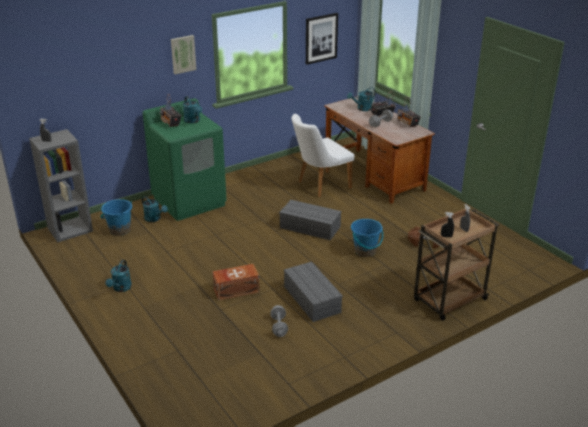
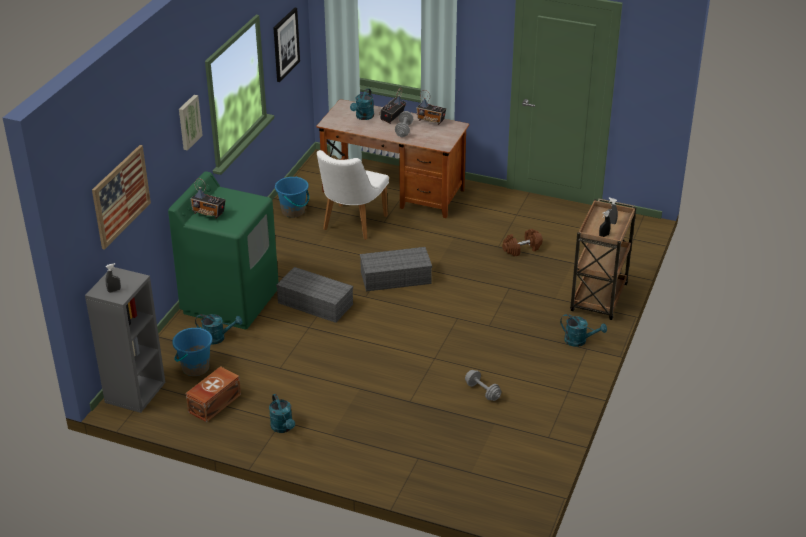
camera: 35 degrees left, 5 degrees up
turquoise watering can [183,96,202,123] -> turquoise watering can moved to [560,314,607,347]
brown storage box [212,264,260,300] -> brown storage box moved to [186,366,241,422]
grey storage box [284,262,343,322] -> grey storage box moved to [276,267,353,323]
blue bucket [351,219,383,257] -> blue bucket moved to [275,176,309,218]
none -> picture [92,145,151,250]

